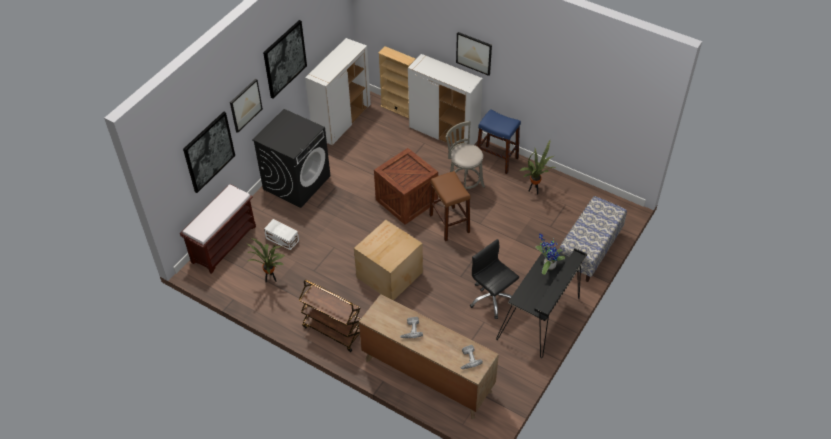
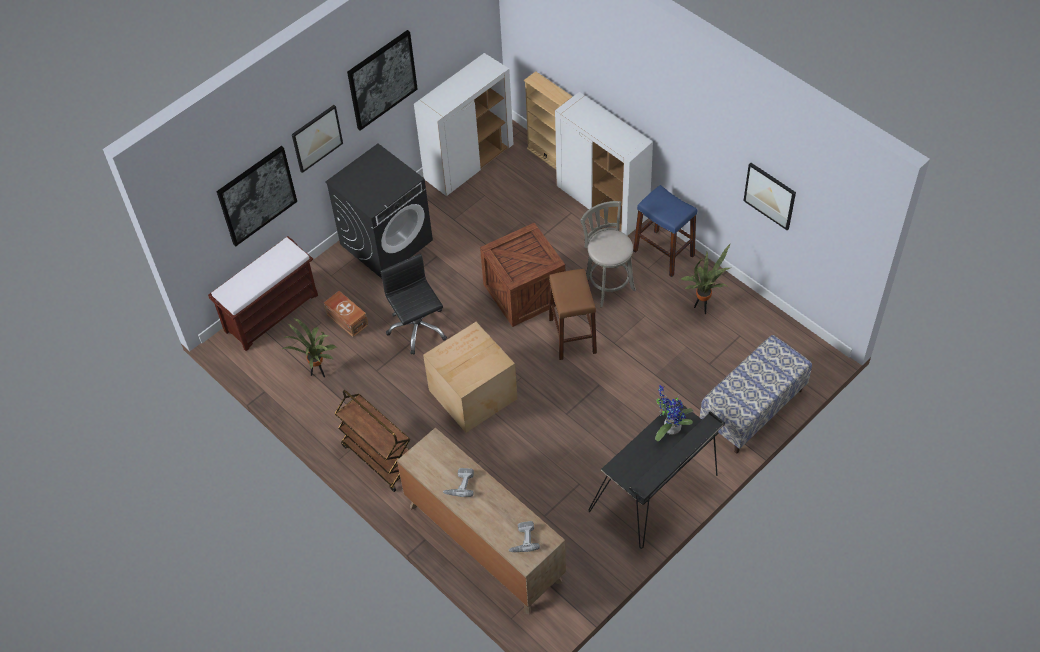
camera: 15 degrees right, 5 degrees up
white storage box [264,219,299,251] -> brown storage box [324,291,368,337]
picture [456,32,492,76] -> picture moved to [743,163,796,230]
black office chair [470,239,519,319] -> black office chair moved to [381,254,447,355]

